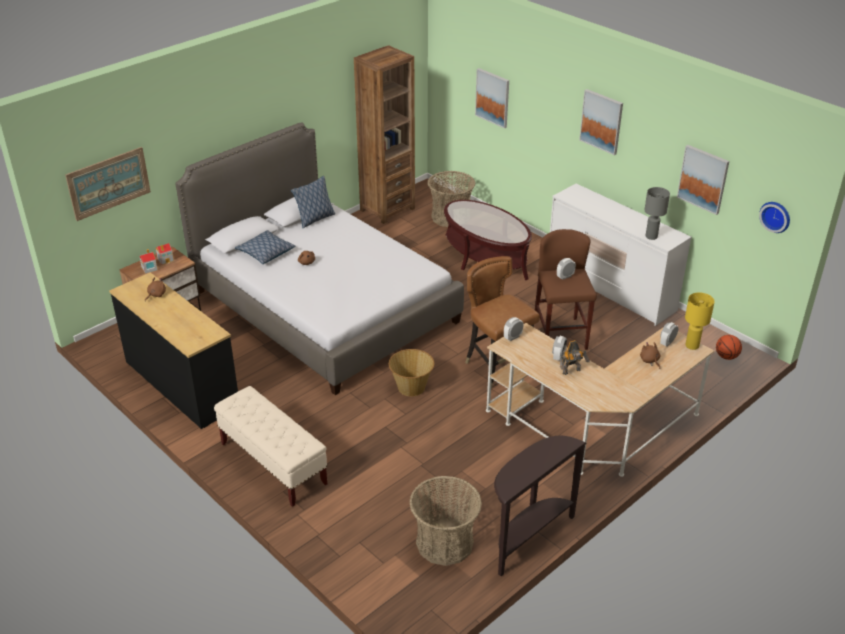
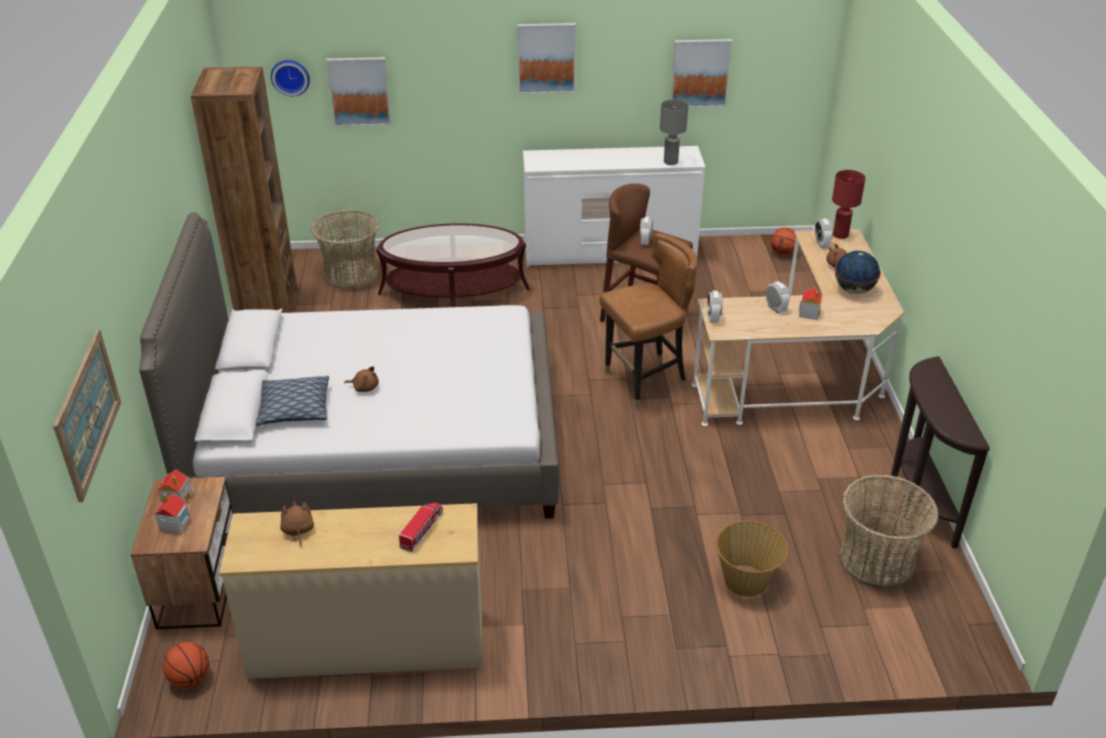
camera: 50 degrees left, 0 degrees up
black dresser [109,272,238,429] -> beige dresser [219,503,483,679]
beige bench [214,386,328,507] -> none
pillow [291,176,335,229] -> none
basket [389,349,435,396] -> basket moved to [716,521,788,597]
brown chair [465,256,540,389] -> brown chair turned 150 degrees clockwise [599,233,697,409]
toy robot [560,340,589,375] -> toy house [799,288,822,320]
yellow table lamp [685,292,715,350] -> red table lamp [832,170,865,239]
wall clock [759,202,790,233] -> wall clock moved to [271,60,310,96]
none -> basketball [163,642,209,688]
none -> toy truck [399,503,443,552]
none -> globe [835,251,881,294]

